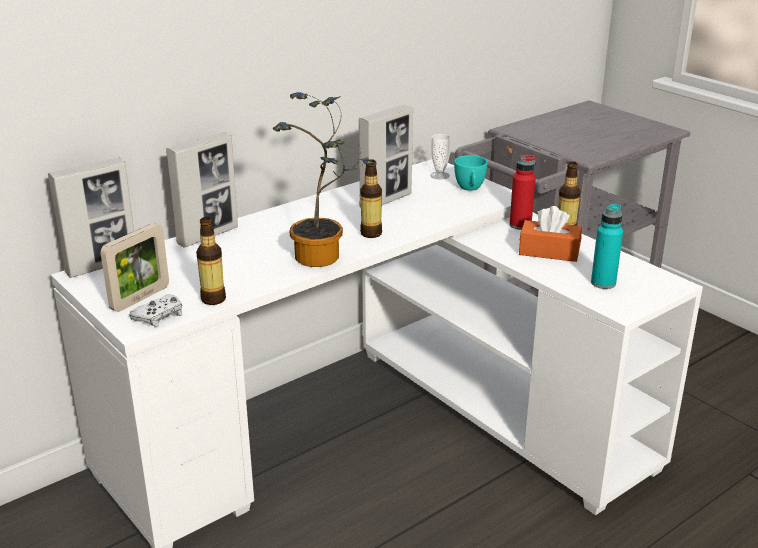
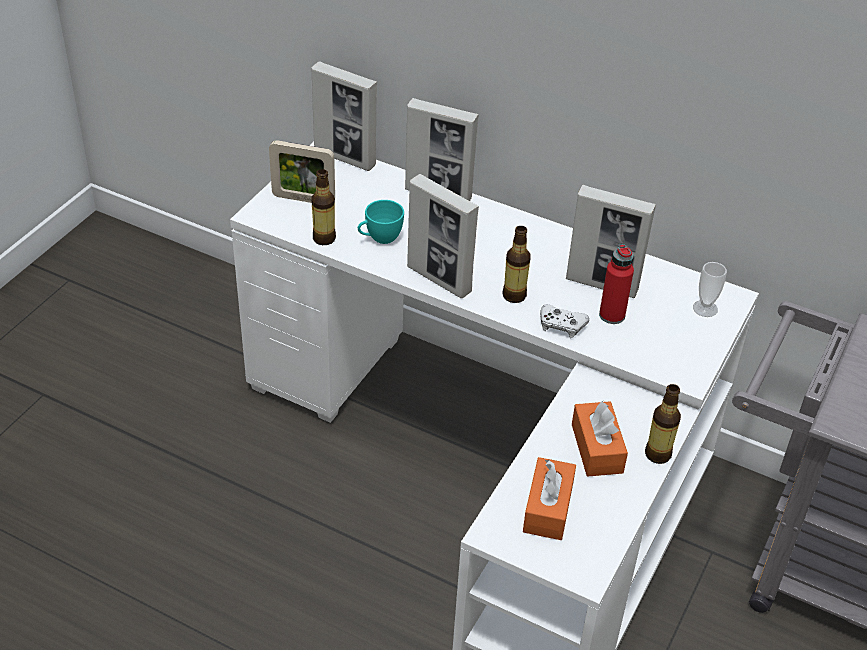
camera: 65 degrees right, 15 degrees up
white game controller [129,294,182,326] -> white game controller moved to [540,304,589,338]
potted plant [272,92,375,267] -> picture frame [407,174,479,298]
turquoise cup [454,155,488,191] -> turquoise cup moved to [358,200,404,244]
red bottle [509,155,536,230] -> red bottle moved to [599,244,634,324]
turquoise bottle [591,204,623,289] -> orange tissue box [523,457,576,540]

